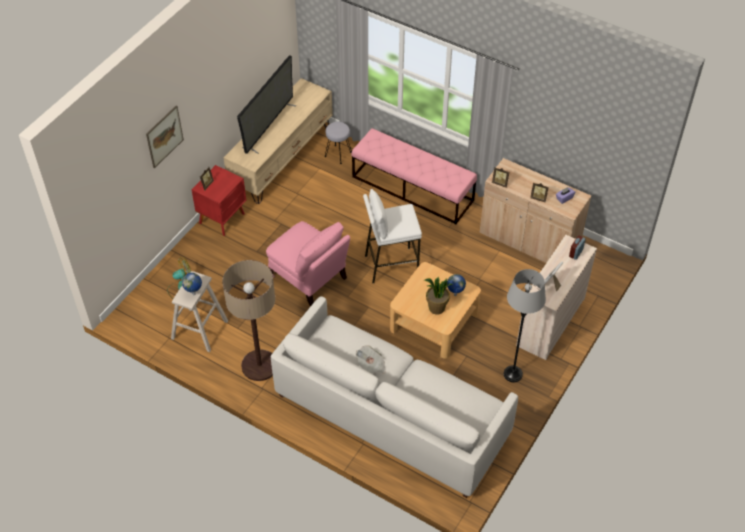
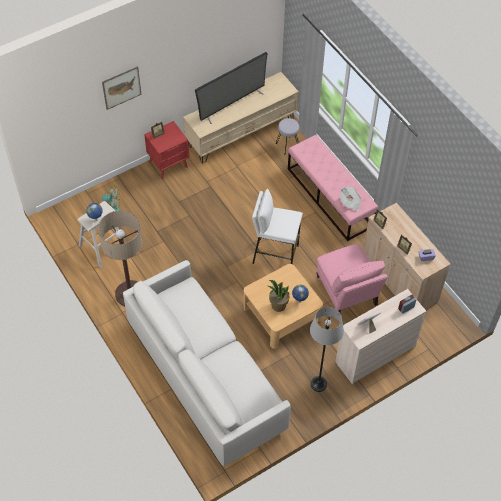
camera: 25 degrees right, 5 degrees up
pink armchair [266,221,350,306] -> pink armchair moved to [316,244,388,314]
newspaper [356,345,386,374] -> newspaper moved to [340,186,362,211]

